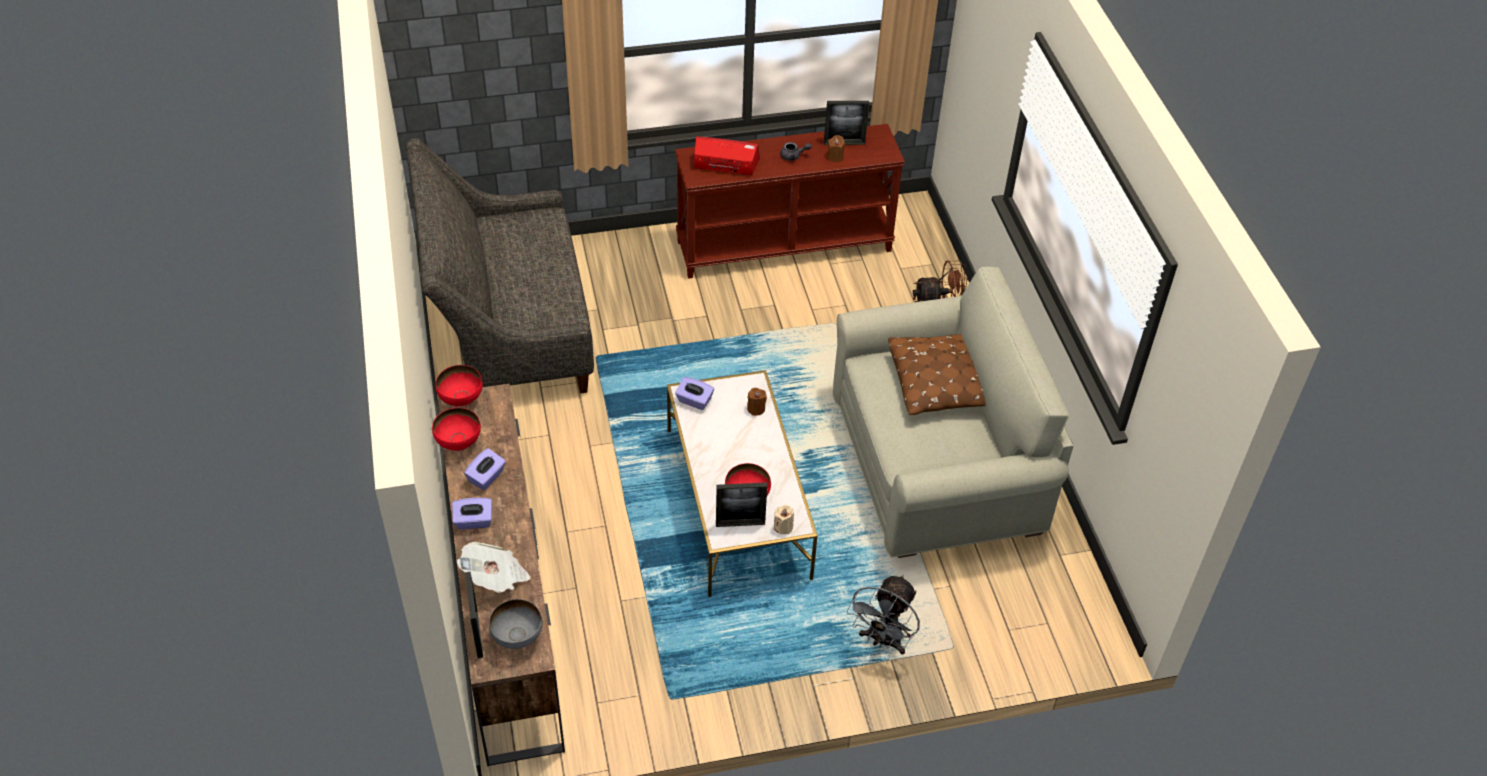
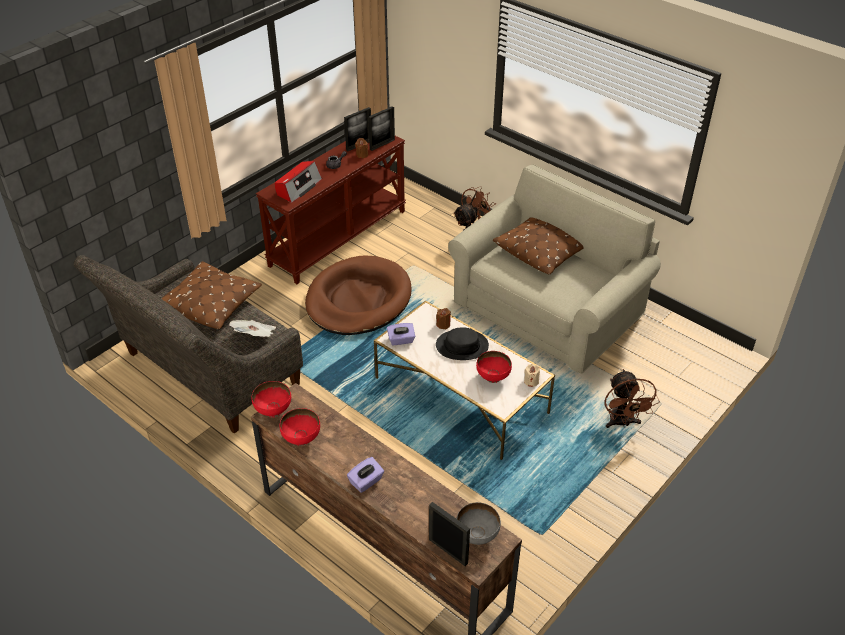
camera: 35 degrees left, 5 degrees down
newspaper [457,542,531,593] -> newspaper moved to [229,320,276,337]
purple tissue box [464,448,506,490] -> none
radio [694,136,760,175] -> radio turned 150 degrees clockwise [275,161,322,203]
picture frame [716,483,767,527] -> picture frame moved to [368,106,395,151]
grey fan [847,575,920,654] -> brown fan [604,369,660,428]
none -> brown pillow [161,261,262,329]
none -> brown dog bed [305,255,412,335]
none -> black hat [436,327,489,360]

